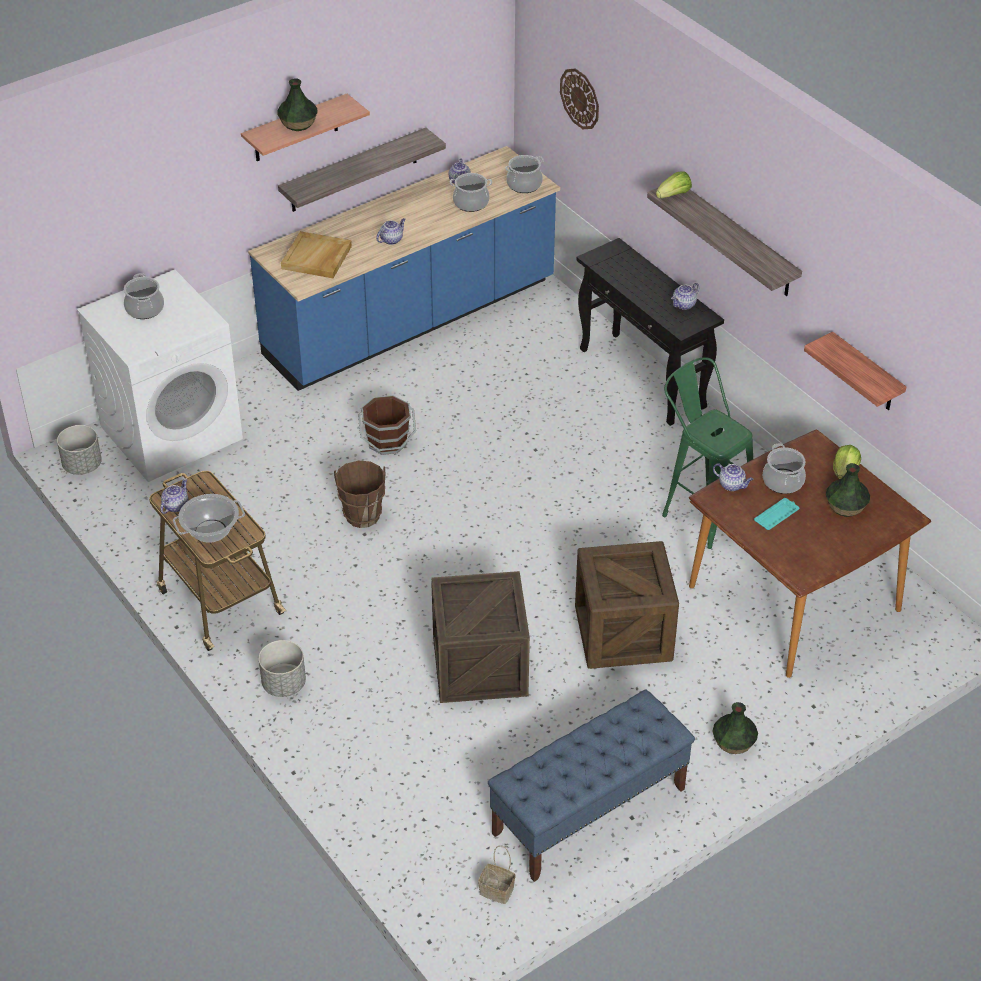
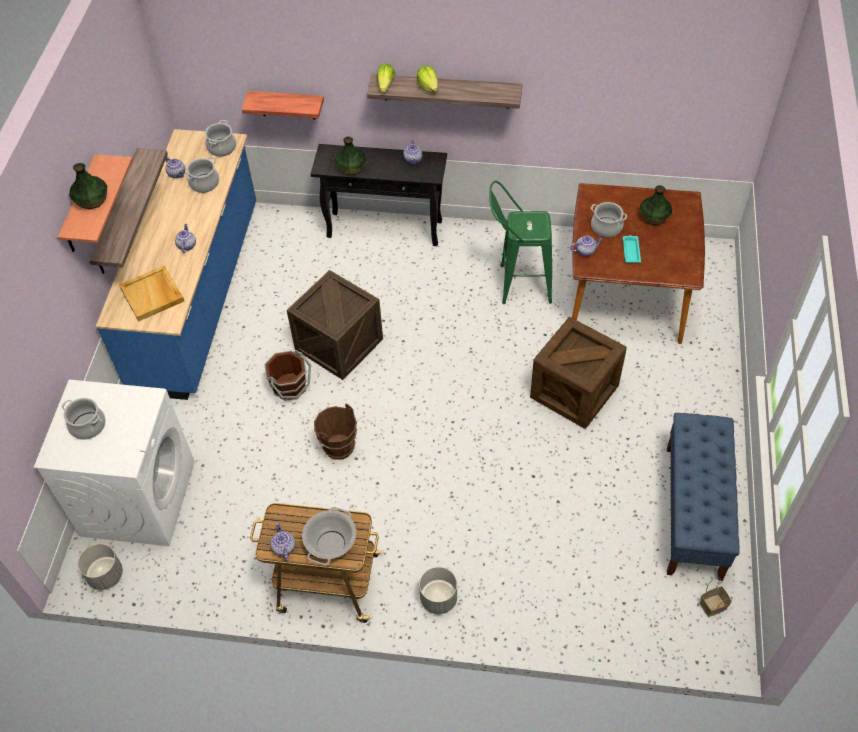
camera: 45 degrees left, 10 degrees up
crate [431,571,530,703] -> crate moved to [287,270,383,380]
wall clock [560,68,599,129] -> none
vase [712,702,758,754] -> vase moved to [335,137,366,175]
shelf [804,332,906,410] -> shelf moved to [242,91,324,119]
lettuce [833,445,861,479] -> lettuce moved to [417,66,438,92]

